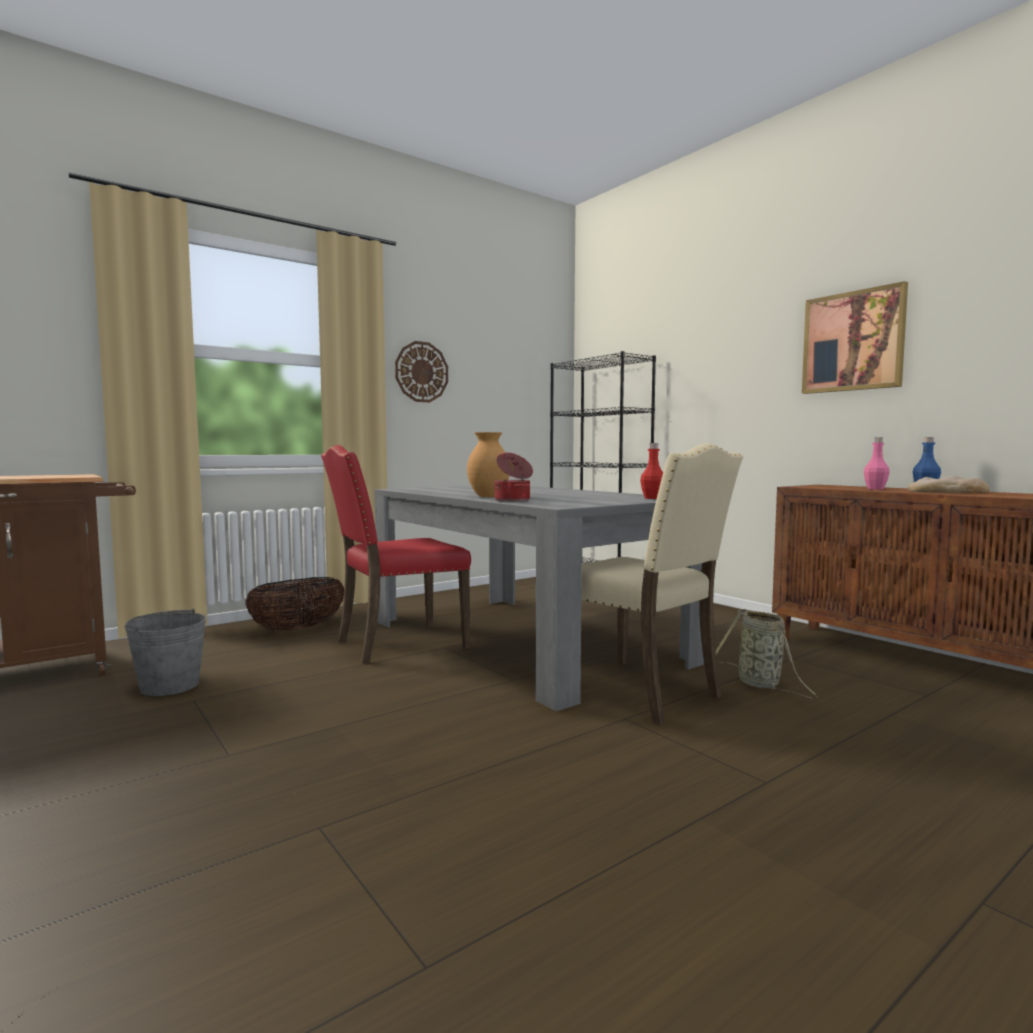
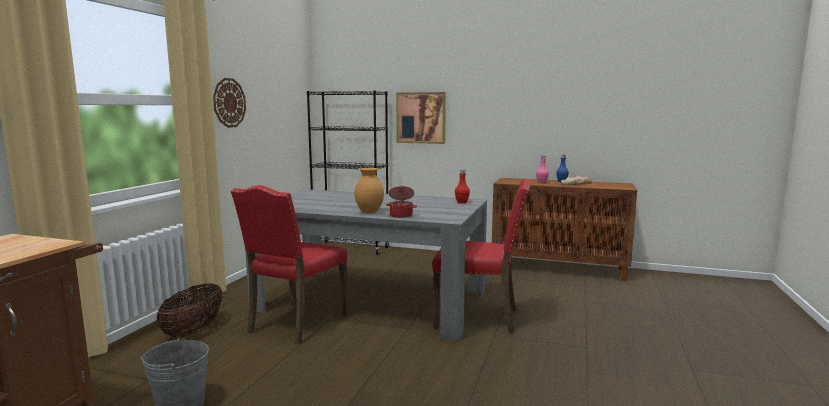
camera: 35 degrees left, 5 degrees up
beige chair [581,443,743,726] -> red chair [432,179,531,334]
basket [716,609,818,699] -> none
picture [802,281,908,394] -> picture moved to [396,92,446,144]

